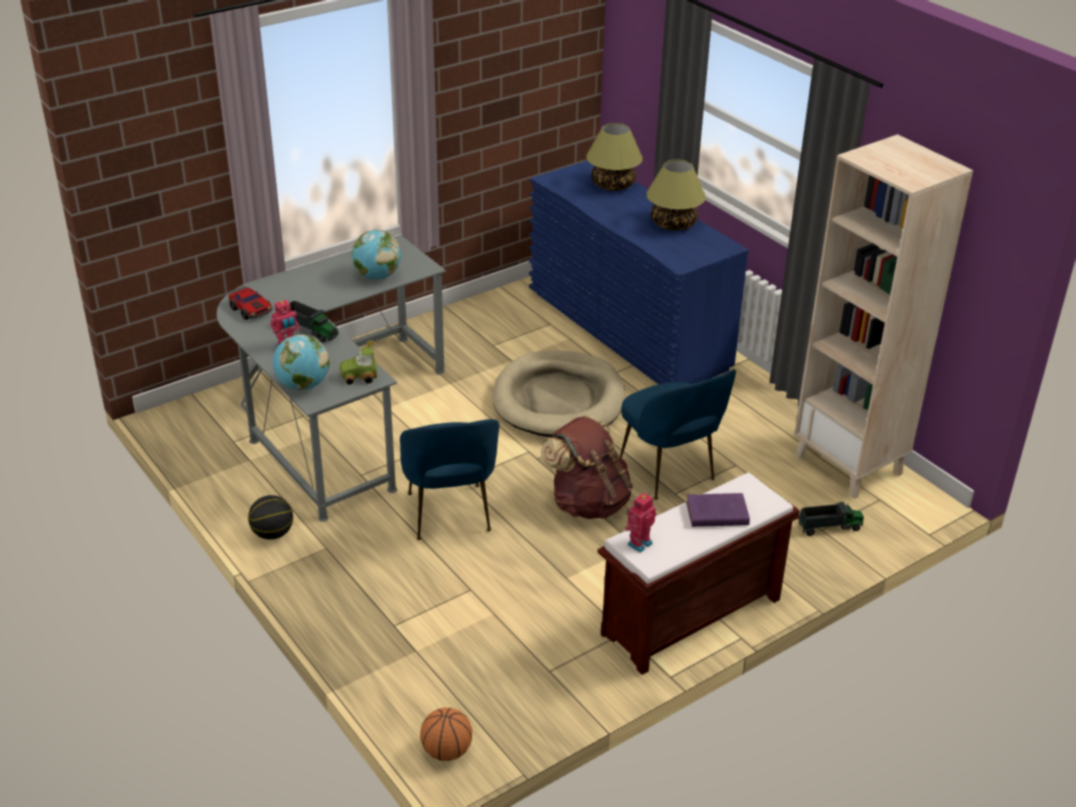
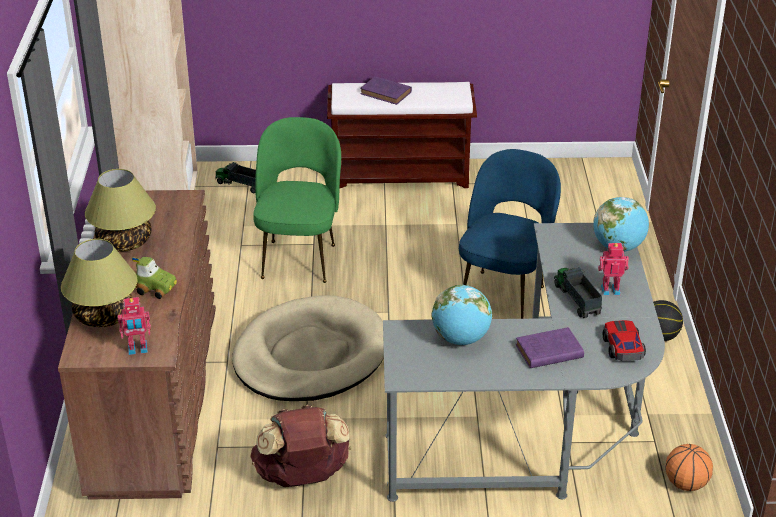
camera: 145 degrees left, 0 degrees up
toy car [339,340,377,385] -> toy car moved to [132,257,177,299]
basketball [420,708,472,761] -> basketball moved to [665,444,713,491]
blue dresser [529,160,749,384] -> brown dresser [58,190,216,500]
brown backpack [541,415,633,519] -> brown backpack moved to [250,405,350,487]
blue chair [620,369,736,500] -> green chair [253,117,341,283]
toy robot [624,493,657,553] -> toy robot moved to [118,297,151,355]
none -> purple book [516,327,584,368]

